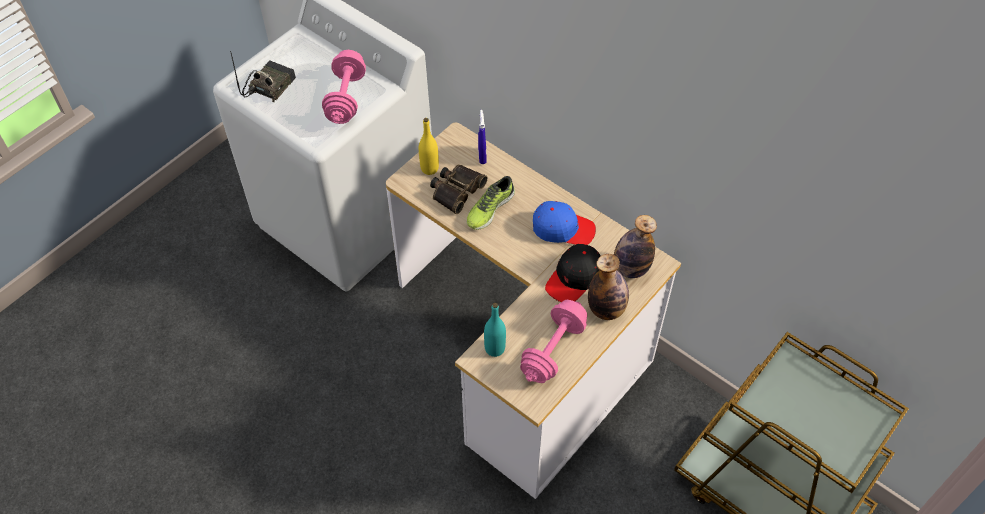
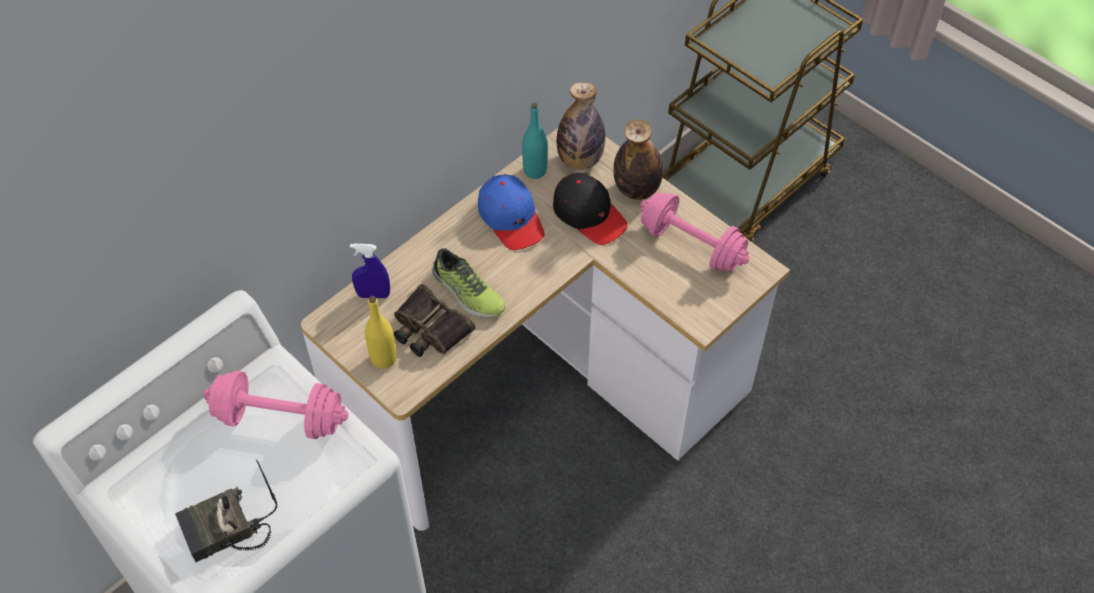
camera: 85 degrees left, 0 degrees up
radio [230,51,296,102] -> radio turned 60 degrees counterclockwise [175,459,277,562]
turquoise bottle [484,303,506,357] -> turquoise bottle moved to [522,103,548,179]
blue cap [533,201,596,245] -> blue cap turned 135 degrees clockwise [478,174,545,250]

